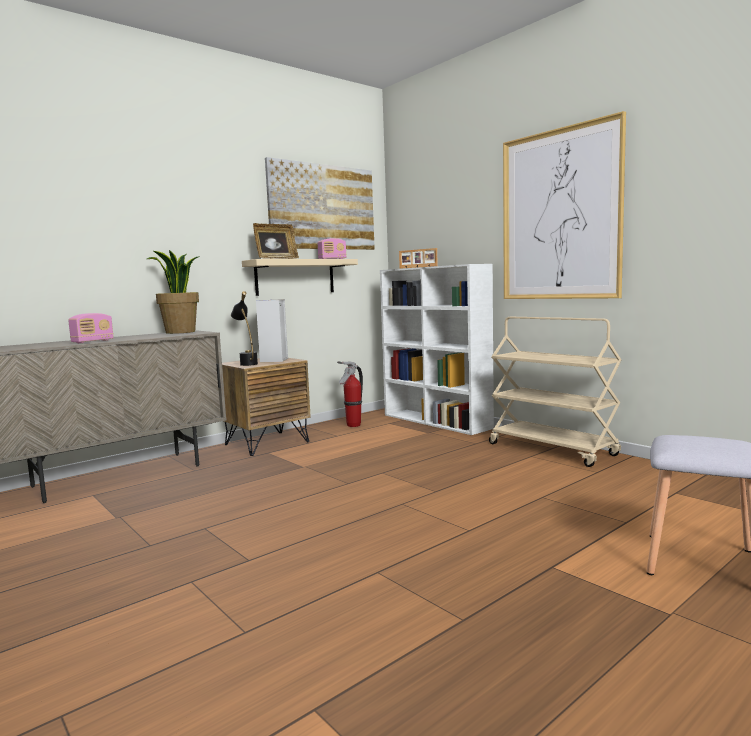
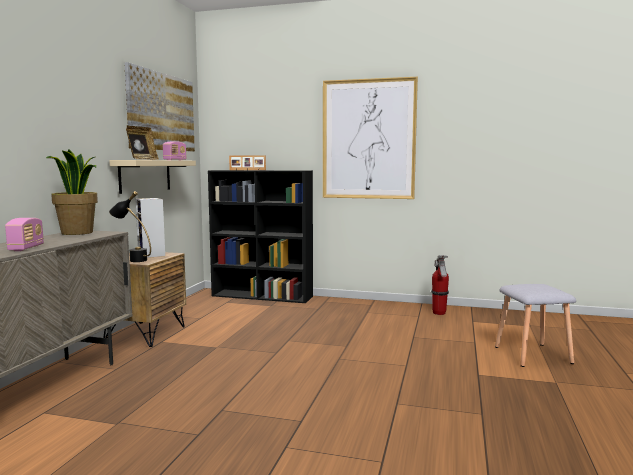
camera: 35 degrees left, 0 degrees up
fire extinguisher [337,362,363,427] -> fire extinguisher moved to [431,255,449,315]
white bookcase [380,264,494,435] -> black bookcase [208,170,313,303]
beige cart [489,317,621,467] -> none

